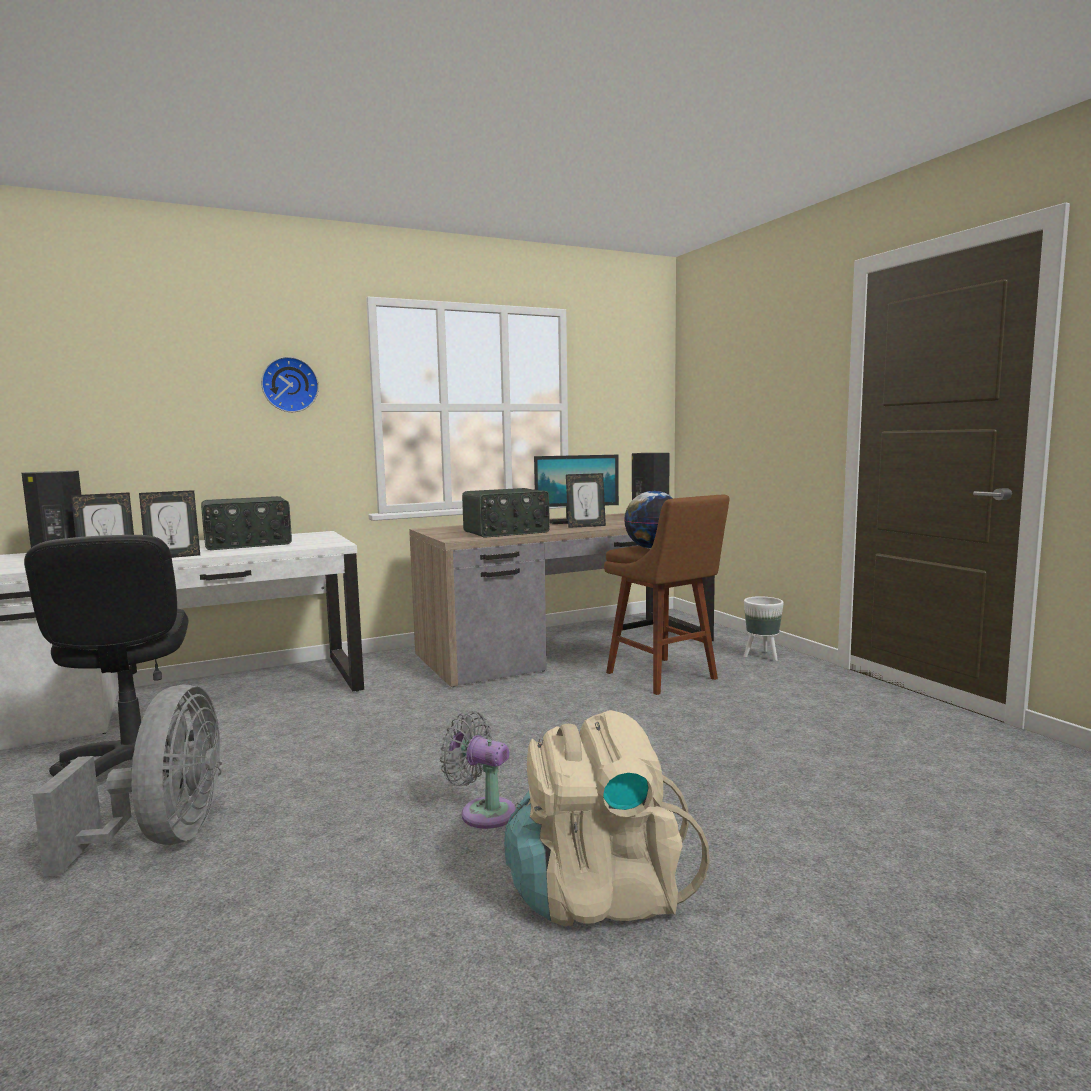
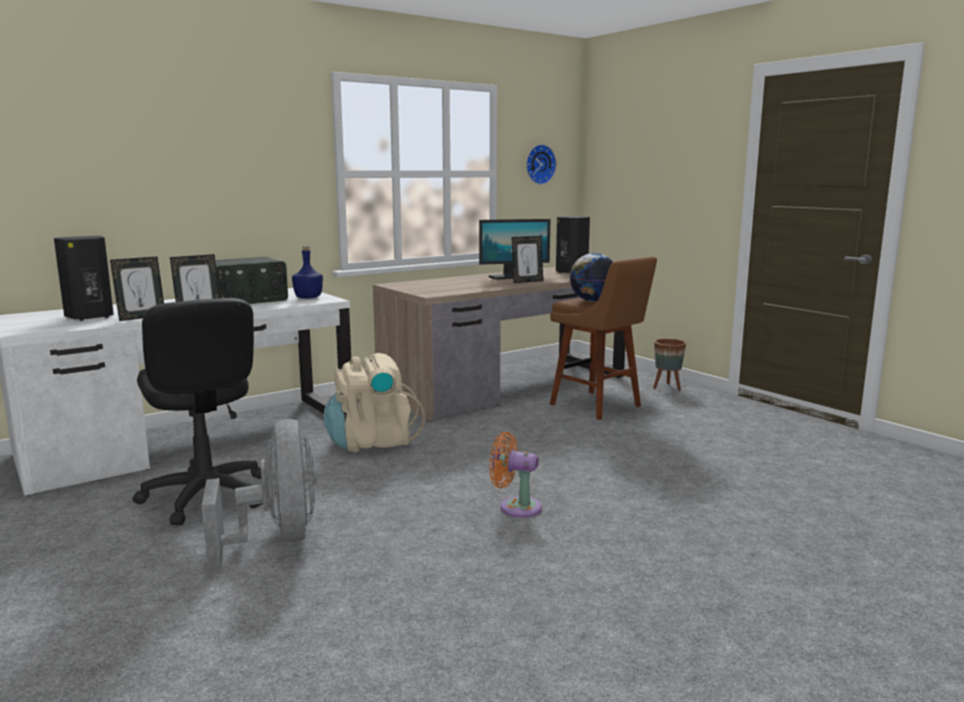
camera: 10 degrees left, 5 degrees up
wall clock [261,357,319,412] -> wall clock moved to [526,144,556,185]
grey fan [440,711,516,829] -> orange fan [489,432,542,518]
radio [462,488,550,538] -> none
beige backpack [504,710,710,926] -> beige backpack moved to [324,353,425,452]
white planter [744,596,784,661] -> brown planter [653,339,686,391]
none -> blue bottle [292,246,323,299]

